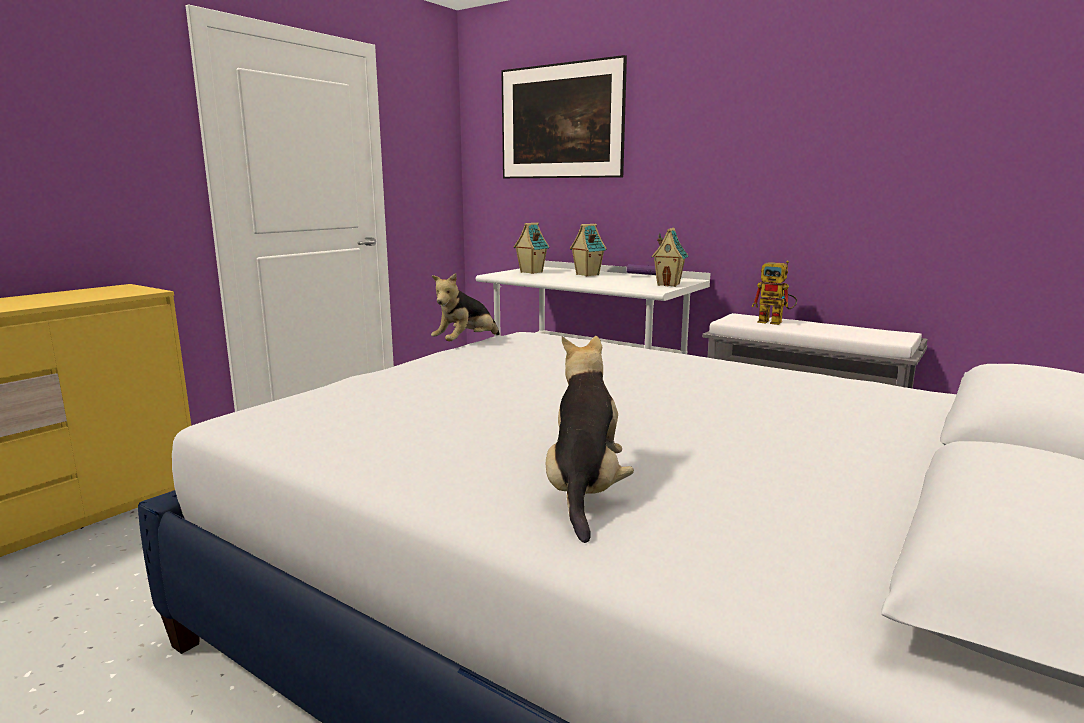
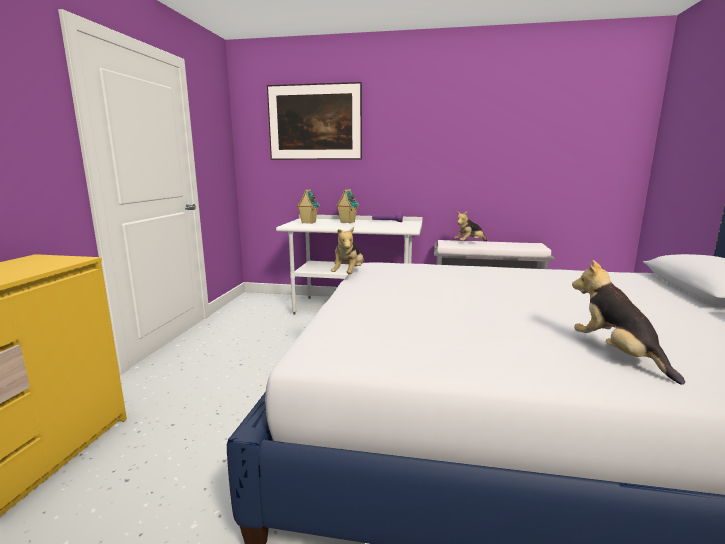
camera: 25 degrees left, 0 degrees up
toy house [651,228,689,287] -> none
toy robot [752,261,797,325] -> plush toy [454,211,487,241]

